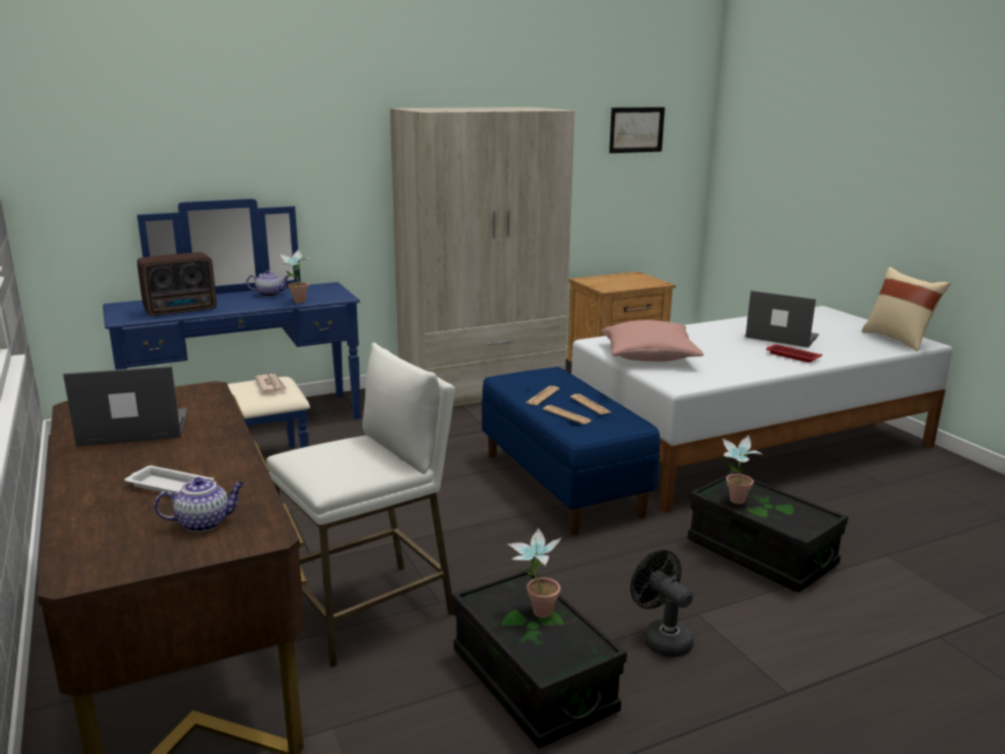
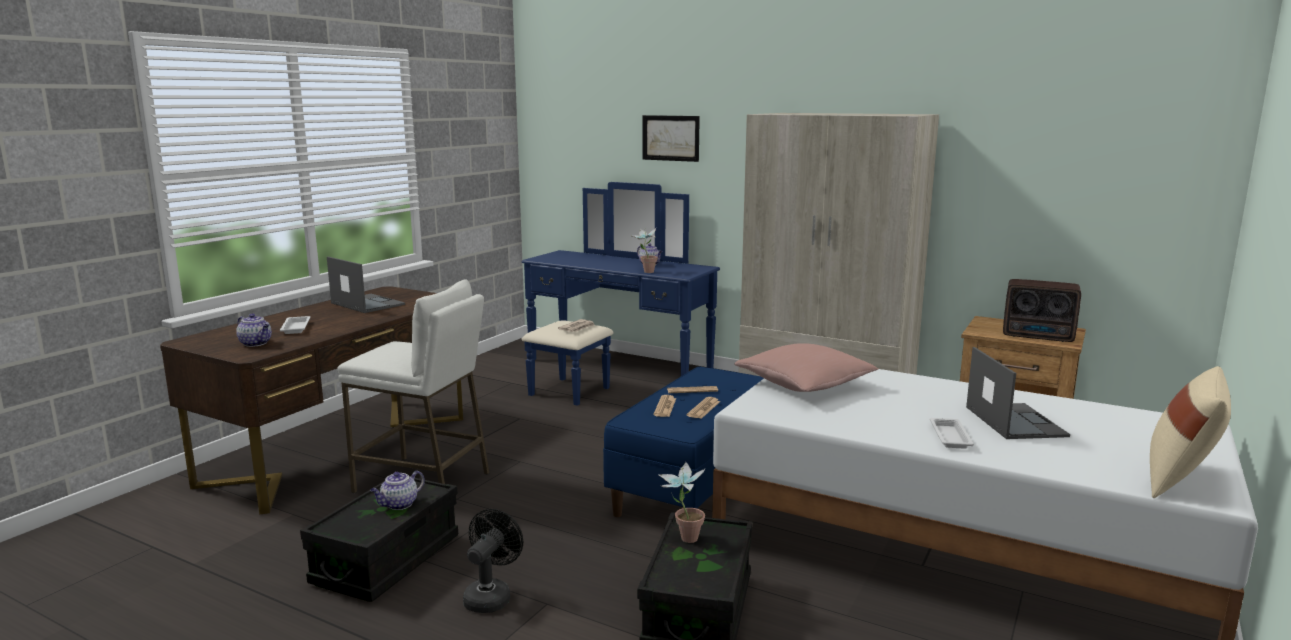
camera: 55 degrees right, 5 degrees down
radio [137,252,217,316] -> radio moved to [1003,279,1081,342]
potted plant [508,528,561,618] -> teapot [370,471,425,510]
picture [609,107,665,153] -> picture moved to [643,115,700,162]
red tray [766,344,822,363] -> white tray [930,418,974,449]

